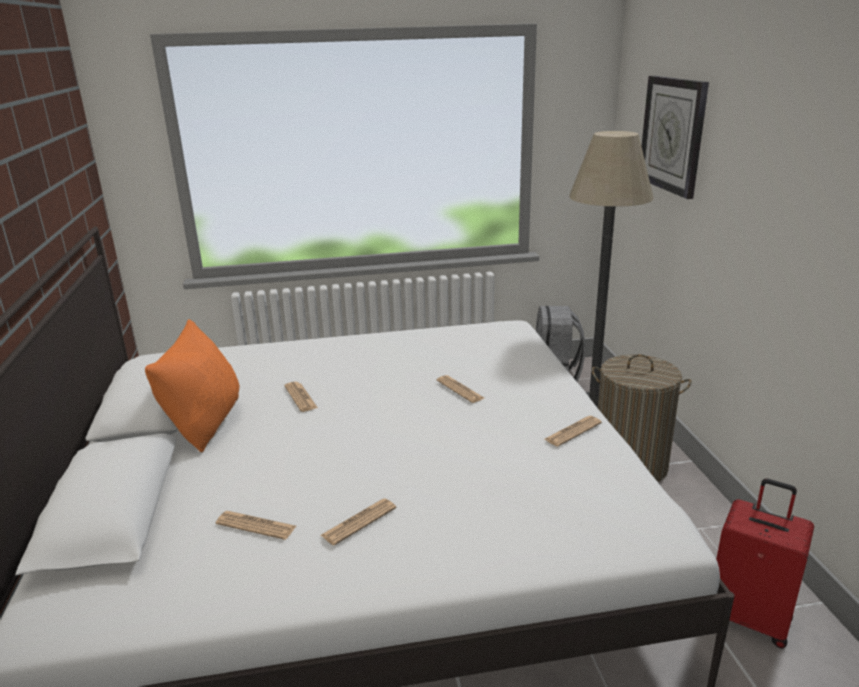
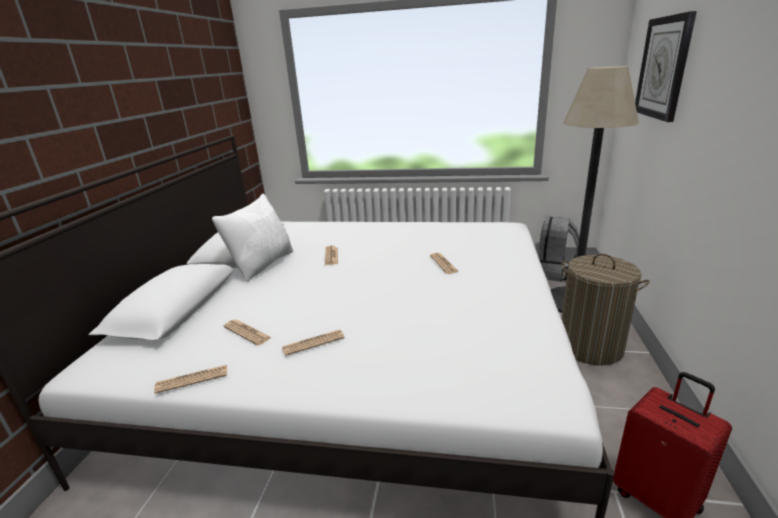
camera: 20 degrees right, 0 degrees up
orange pillow [145,319,239,452] -> white pillow [212,194,293,281]
newspaper [544,416,602,447] -> newspaper moved to [154,365,227,394]

